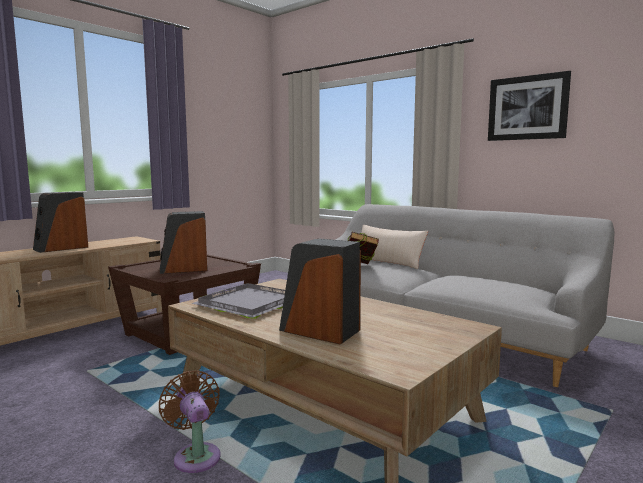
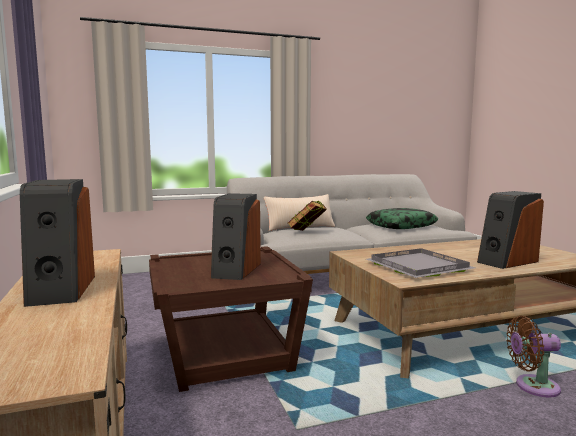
camera: 60 degrees left, 0 degrees up
picture [488,71,571,141] -> none
none -> pillow [366,208,438,229]

